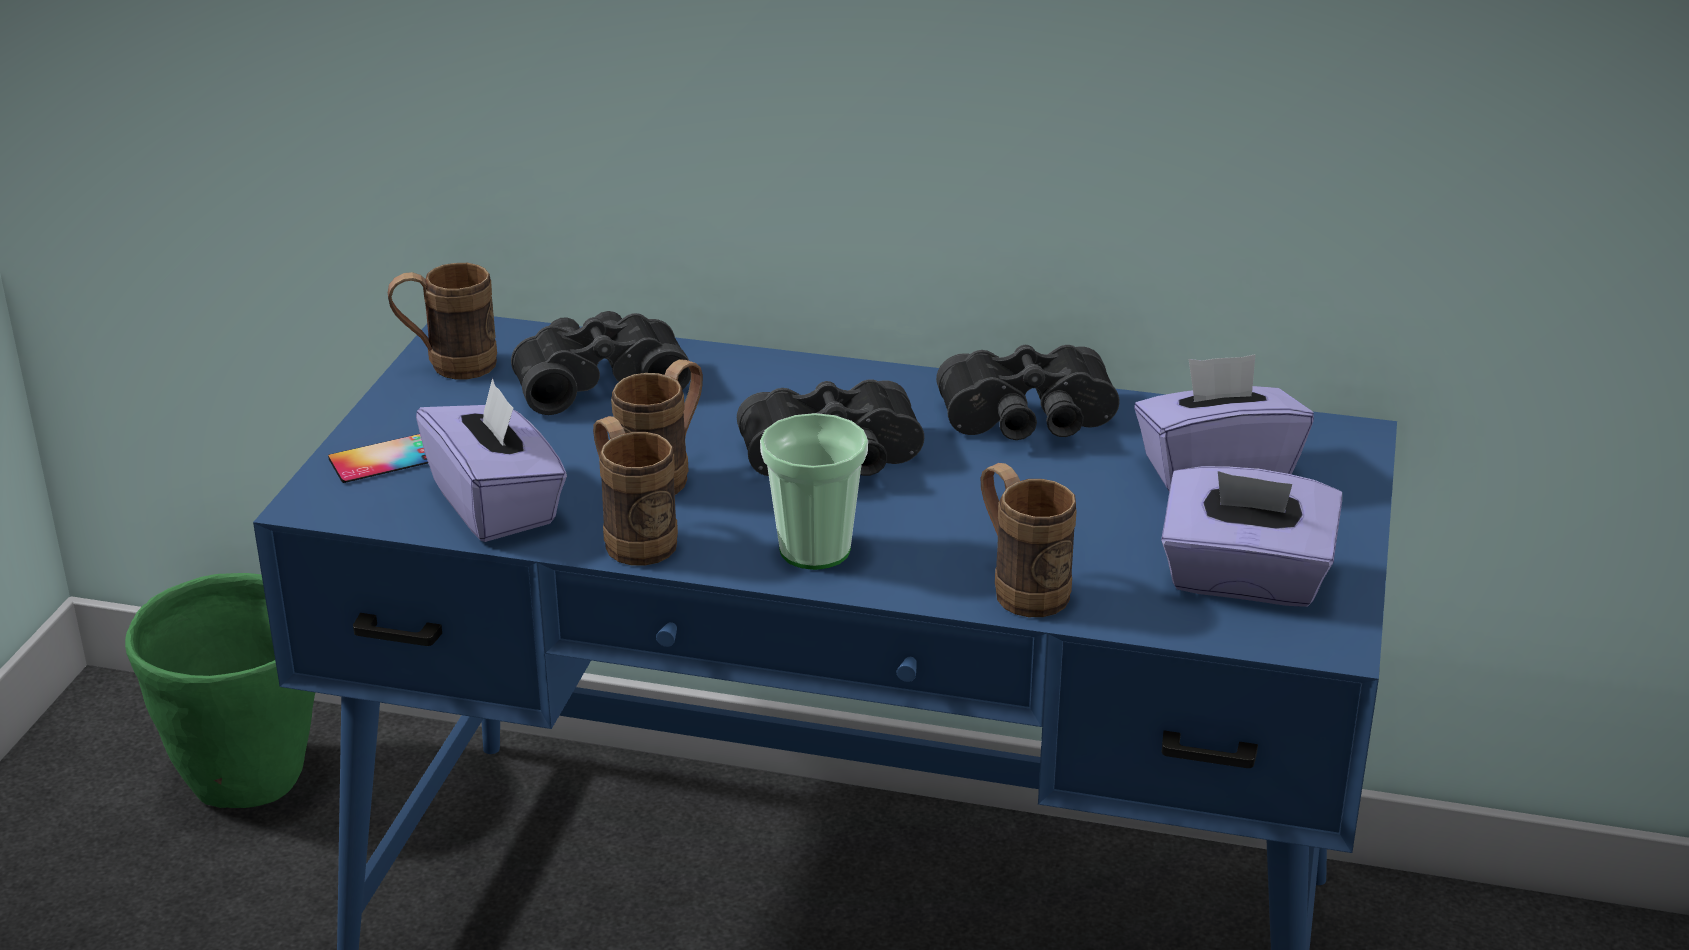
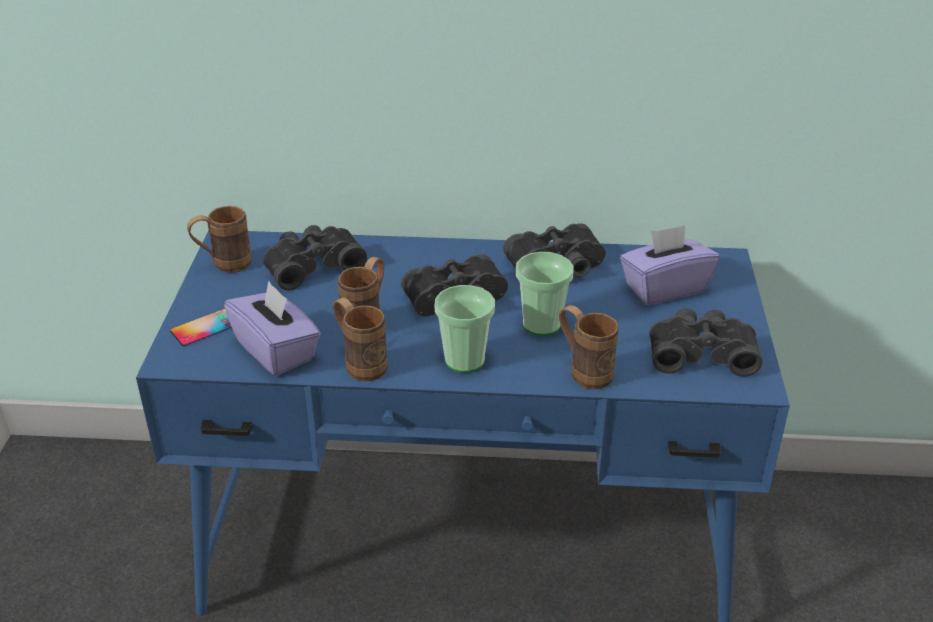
camera: 10 degrees left, 5 degrees up
green planter [125,573,315,808] -> none
purple tissue box [1161,466,1342,607] -> black binoculars [649,309,763,377]
none -> cup [516,252,574,336]

